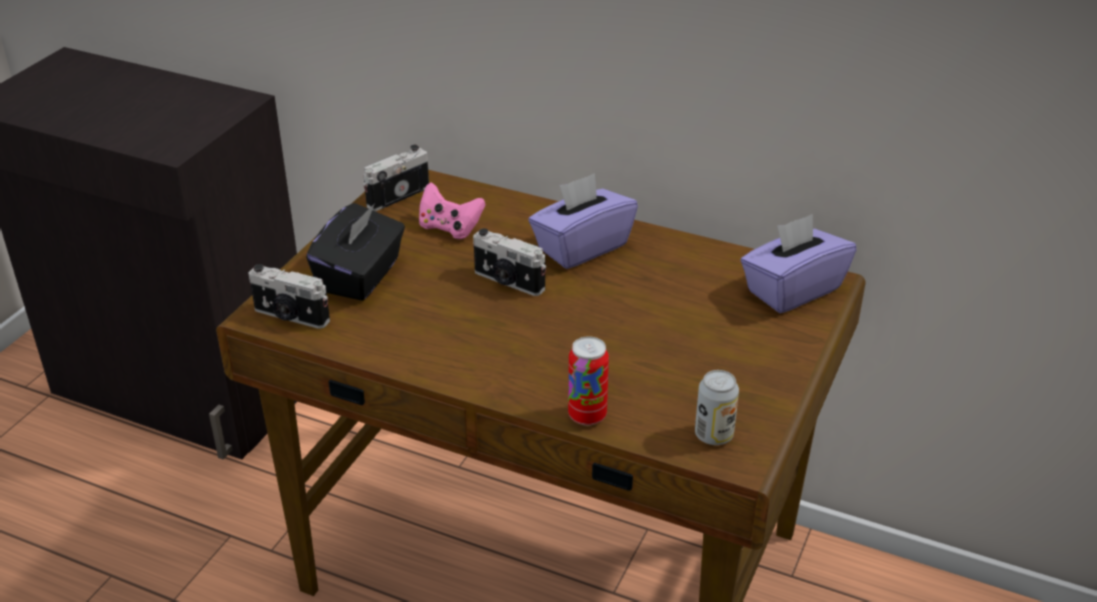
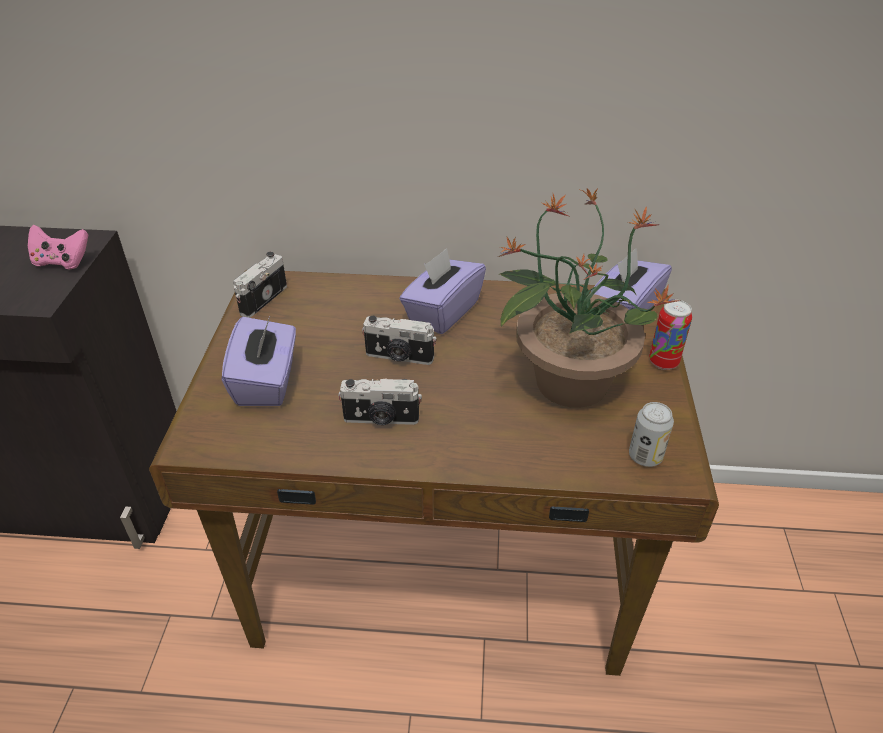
camera: 20 degrees left, 5 degrees up
camera [249,264,330,329] -> camera moved to [338,379,422,425]
black tissue box [306,203,405,301] -> purple tissue box [222,315,296,406]
pink game controller [419,182,486,239] -> pink game controller moved to [28,225,88,270]
can [568,336,609,426] -> can moved to [649,300,692,370]
none -> potted plant [498,187,681,408]

